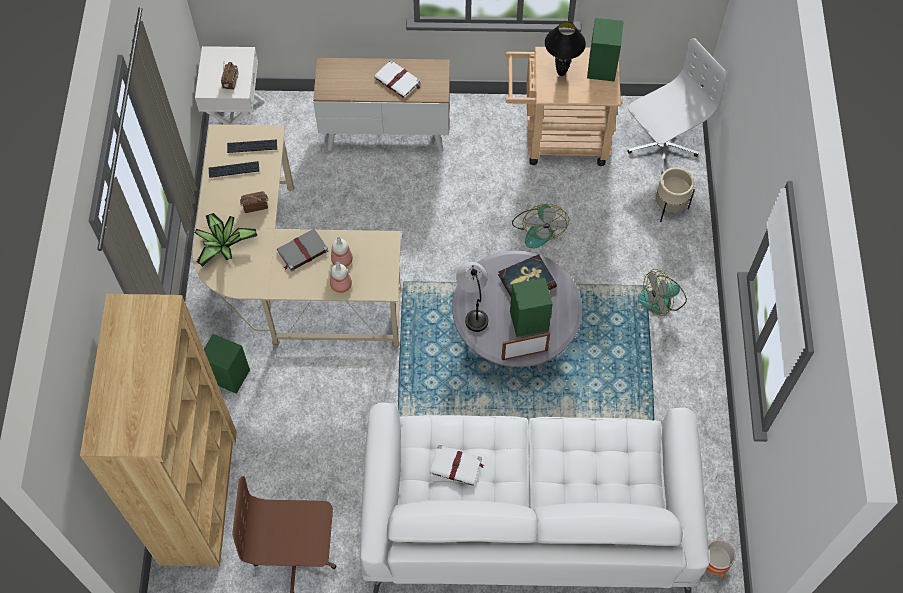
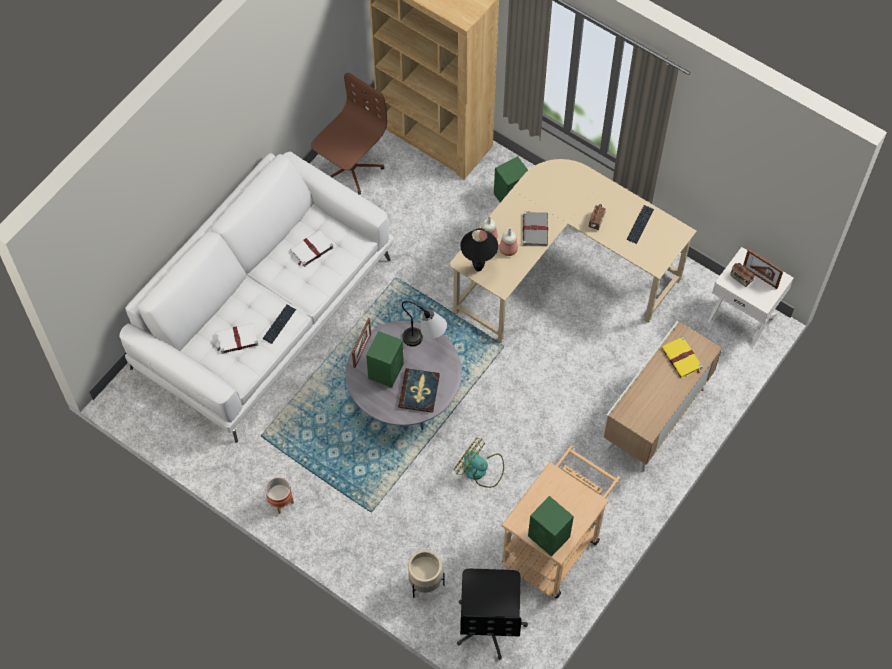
camera: 125 degrees right, 0 degrees up
potted plant [195,213,257,267] -> none
keyboard [227,139,277,153] -> keyboard moved to [263,305,296,344]
white book [374,60,421,98] -> white book moved to [216,323,258,354]
black table lamp [545,22,586,76] -> black table lamp moved to [460,228,498,271]
white office chair [627,38,726,174] -> black office chair [457,569,528,660]
fan [638,269,687,316] -> none
planter [705,540,735,579] -> planter moved to [265,477,294,514]
none -> yellow book [661,336,703,378]
none -> picture frame [743,249,783,289]

